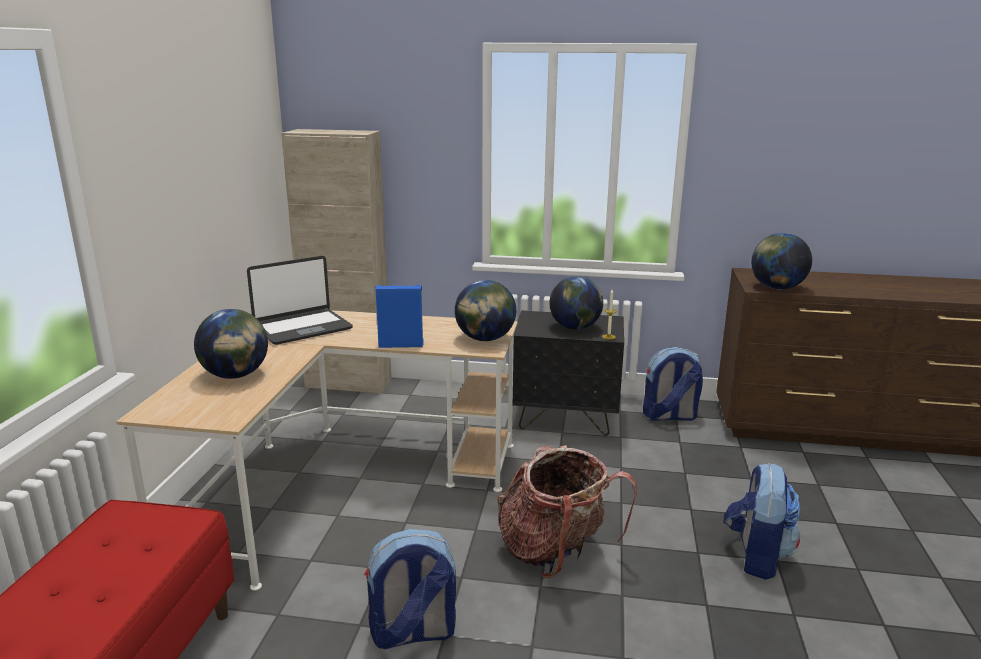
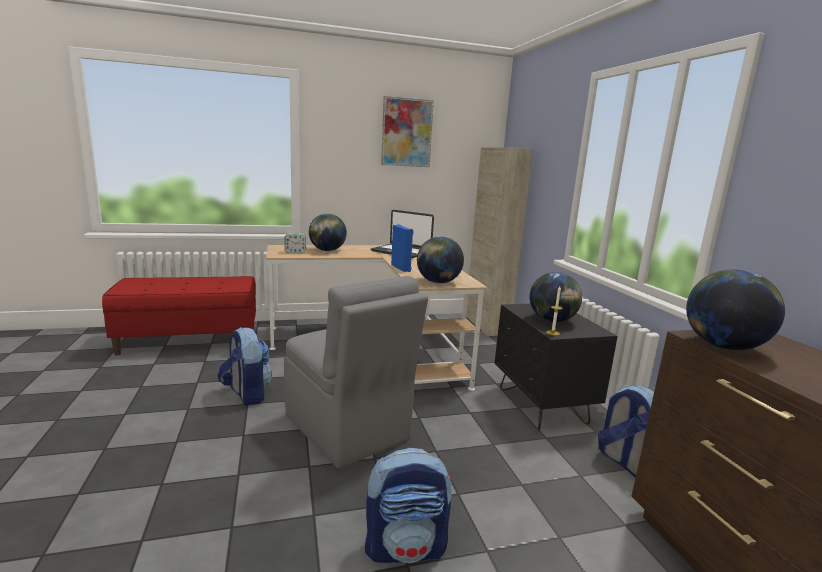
camera: 65 degrees right, 5 degrees down
backpack [498,445,637,579] -> grey chair [284,276,428,468]
none -> alarm clock [285,233,306,253]
none -> picture [381,96,434,167]

